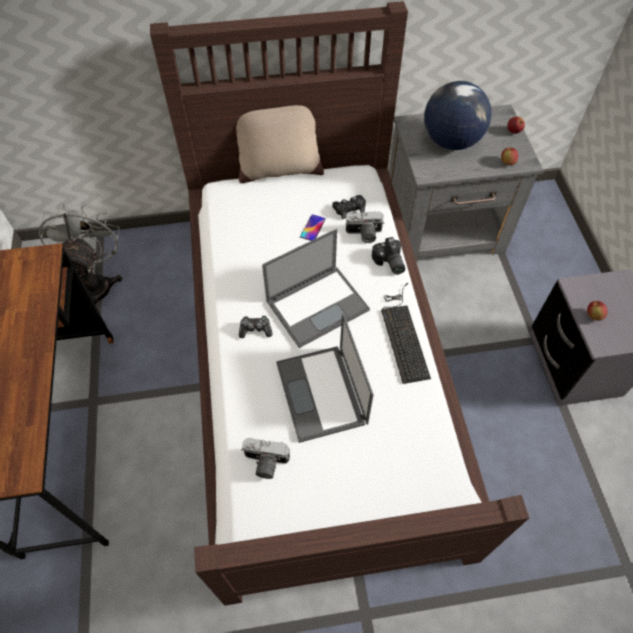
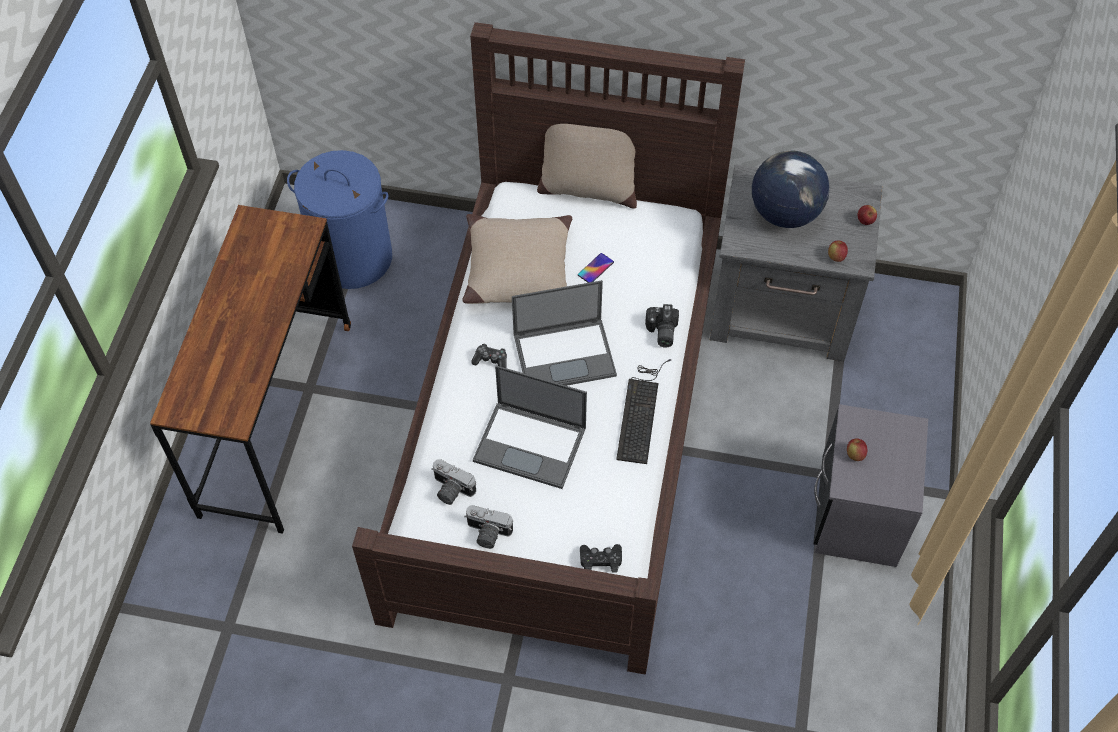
camera: 20 degrees right, 0 degrees up
grey fan [38,203,122,305] -> blue laundry basket [287,150,392,289]
laptop [276,313,374,443] -> laptop turned 75 degrees counterclockwise [473,365,587,489]
black game controller [332,195,366,219] -> black game controller moved to [580,544,622,573]
camera [345,211,384,243] -> camera moved to [464,505,513,549]
none -> beige pillow [463,214,572,304]

